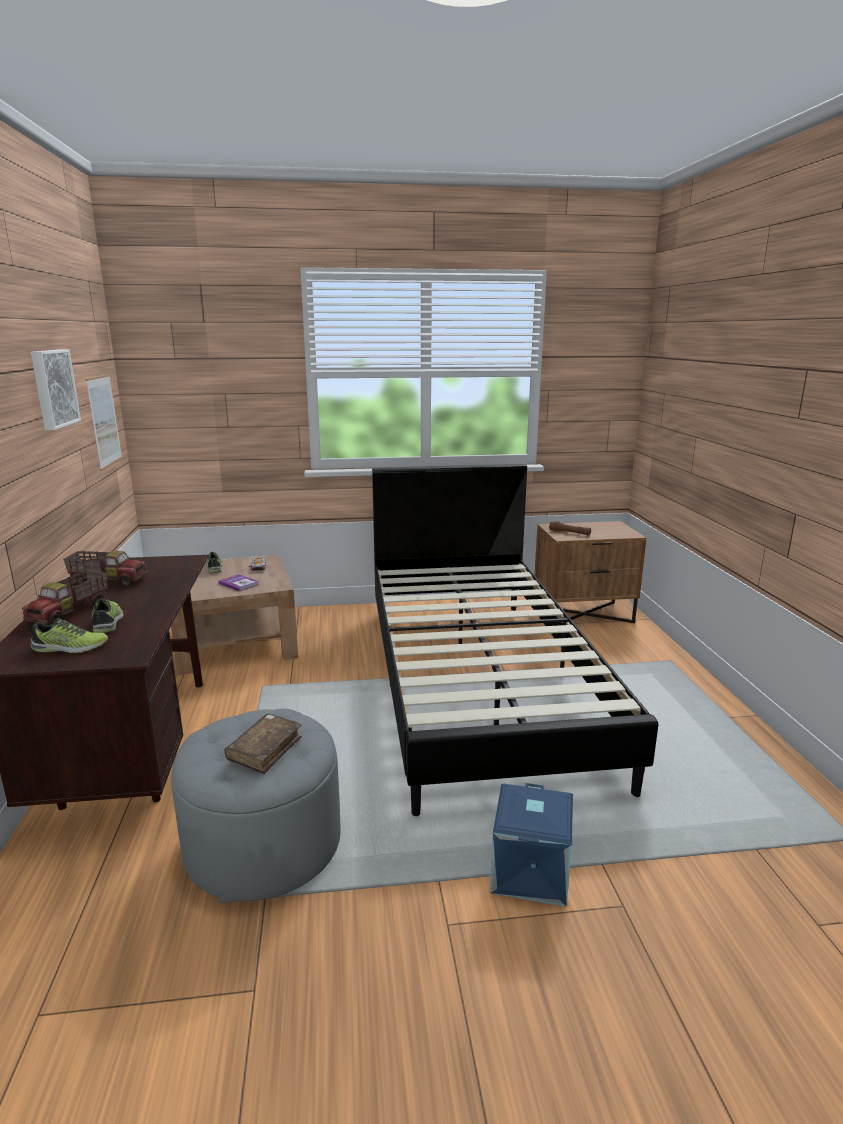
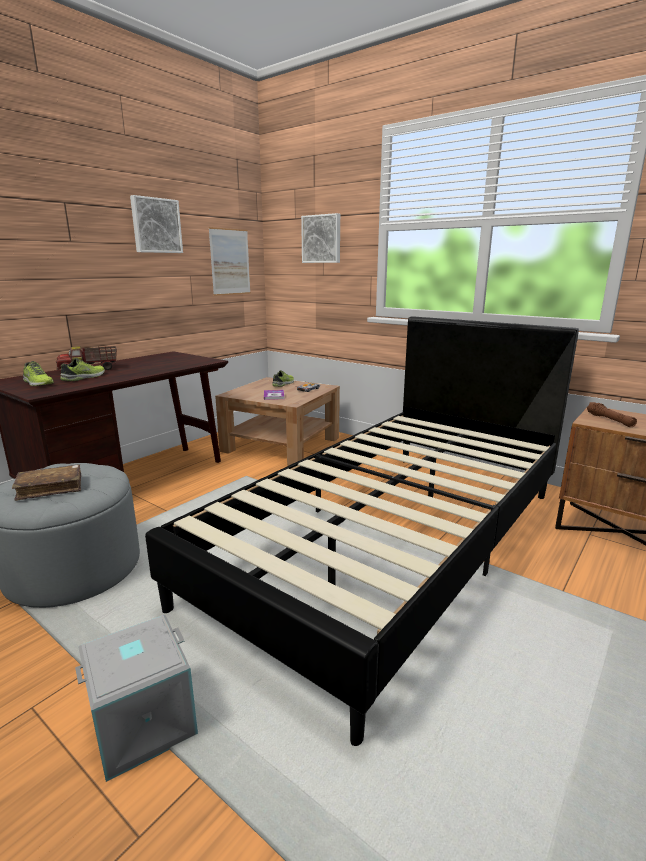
camera: 45 degrees right, 0 degrees up
toy truck [63,551,148,587] -> none
blue storage box [490,783,573,907] -> grey storage box [75,615,198,782]
none -> picture [301,213,340,263]

